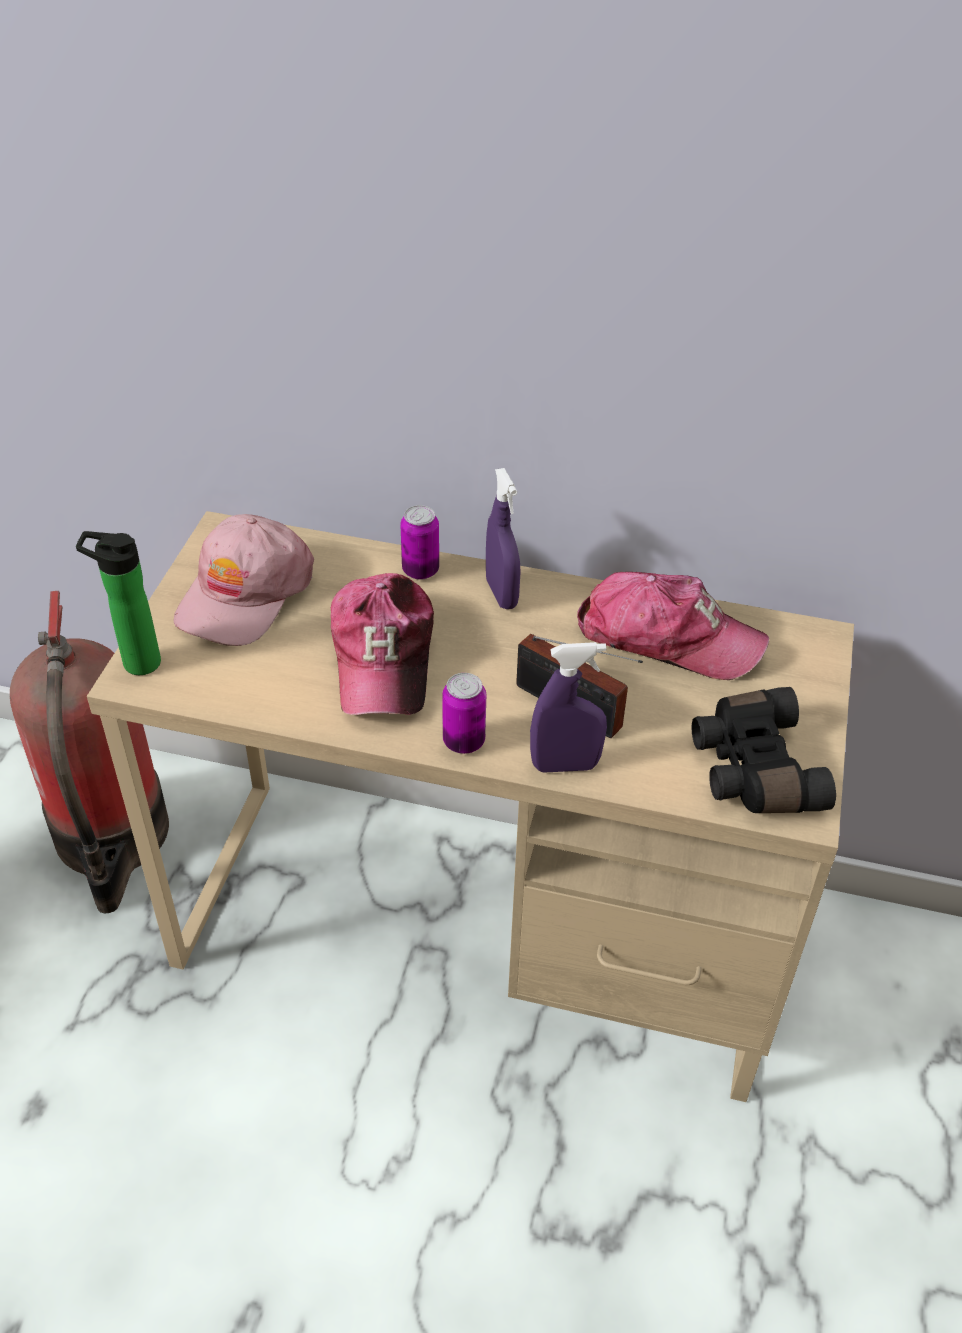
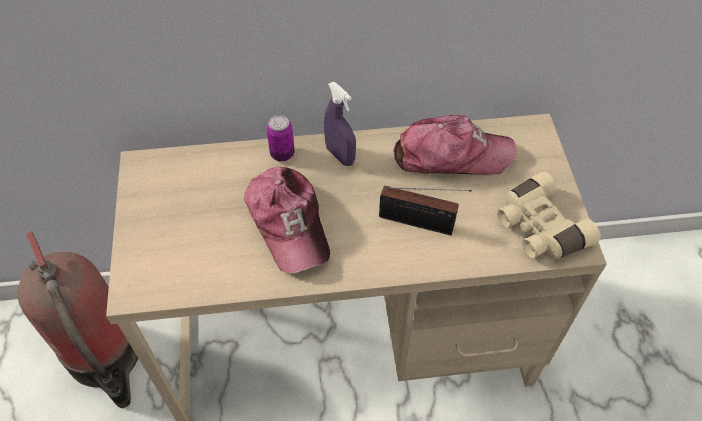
camera: 20 degrees left, 10 degrees up
bottle [76,531,161,675] -> none
pink cap [173,514,314,646] -> none
can [442,673,486,754] -> none
purple spray bottle [530,642,607,773] -> none
black binoculars [692,687,836,813] -> beige binoculars [497,172,601,259]

